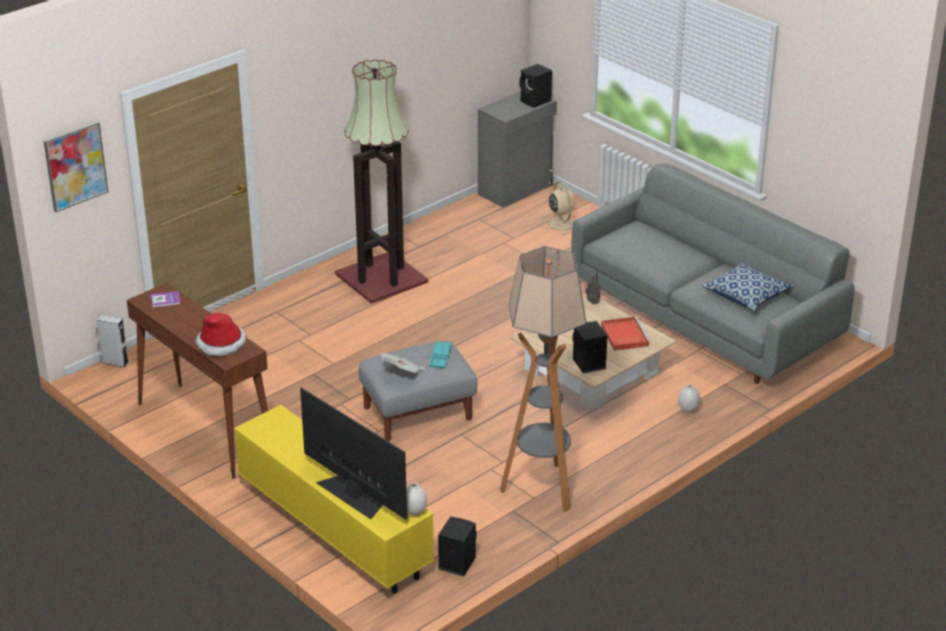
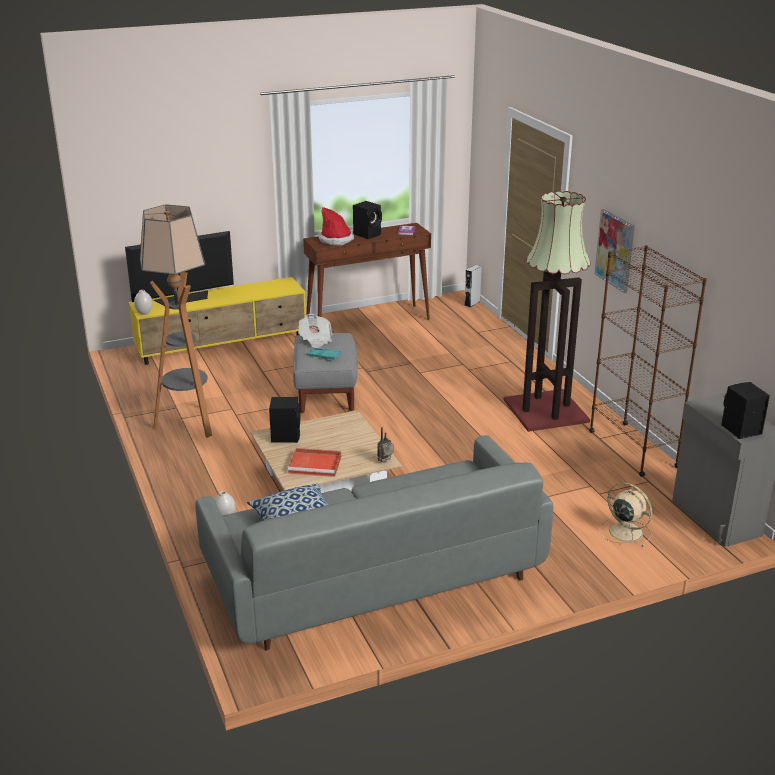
camera: 110 degrees right, 5 degrees down
picture [44,121,108,212] -> picture moved to [595,209,635,293]
black speaker [438,517,477,576] -> black speaker moved to [353,201,382,239]
beige fan [540,181,578,235] -> beige fan turned 135 degrees counterclockwise [600,482,652,547]
none -> brown bookcase [589,245,707,477]

